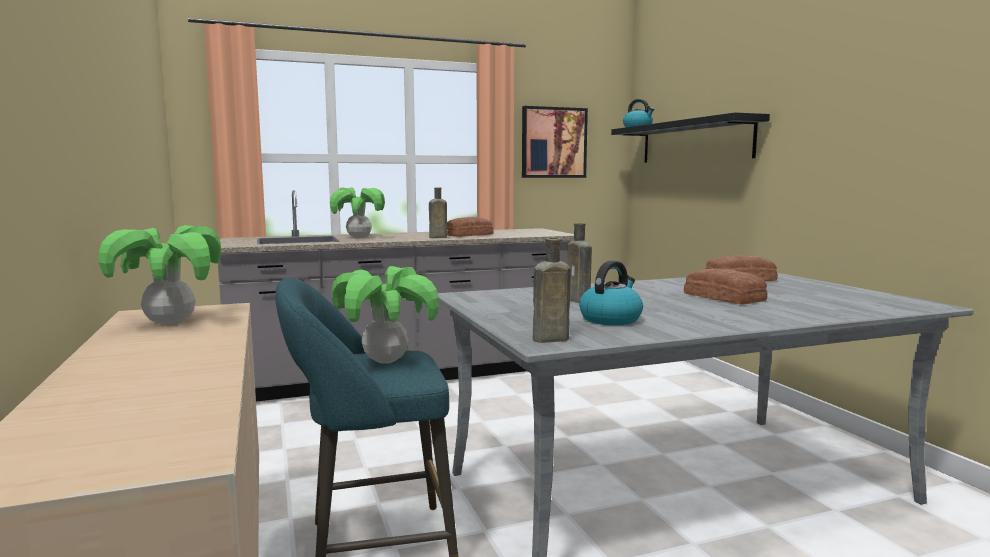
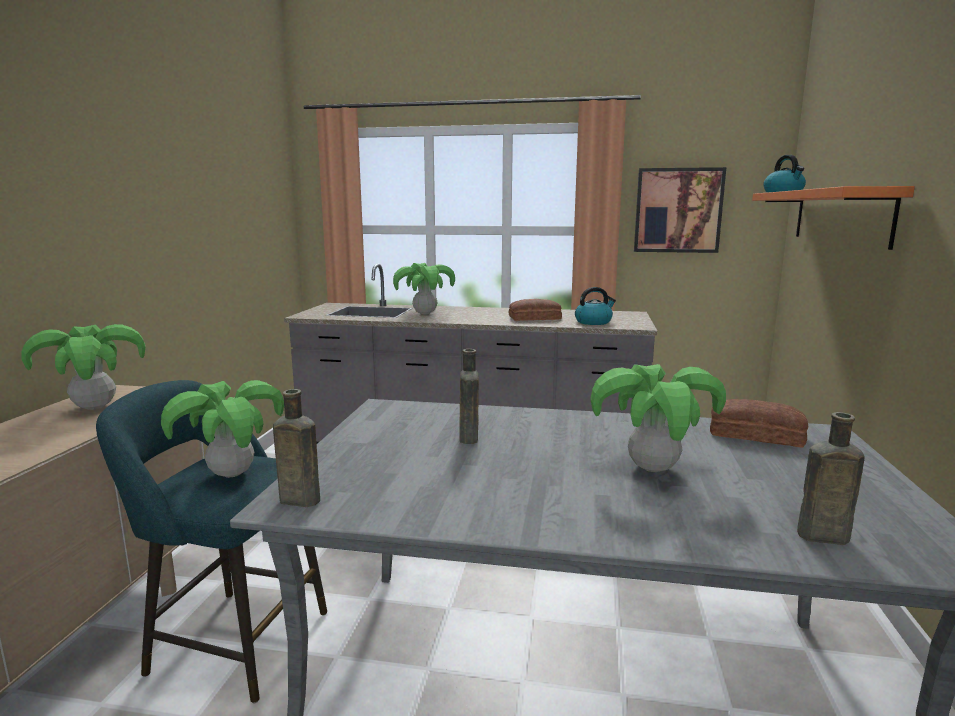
camera: 30 degrees right, 5 degrees up
brown bottle [429,187,447,238] -> brown bottle moved to [797,412,864,545]
kettle [579,260,643,325] -> kettle moved to [575,287,616,325]
black shelf [611,112,770,162] -> orange shelf [752,186,915,250]
bread [684,269,767,305] -> potted plant [590,364,726,472]

